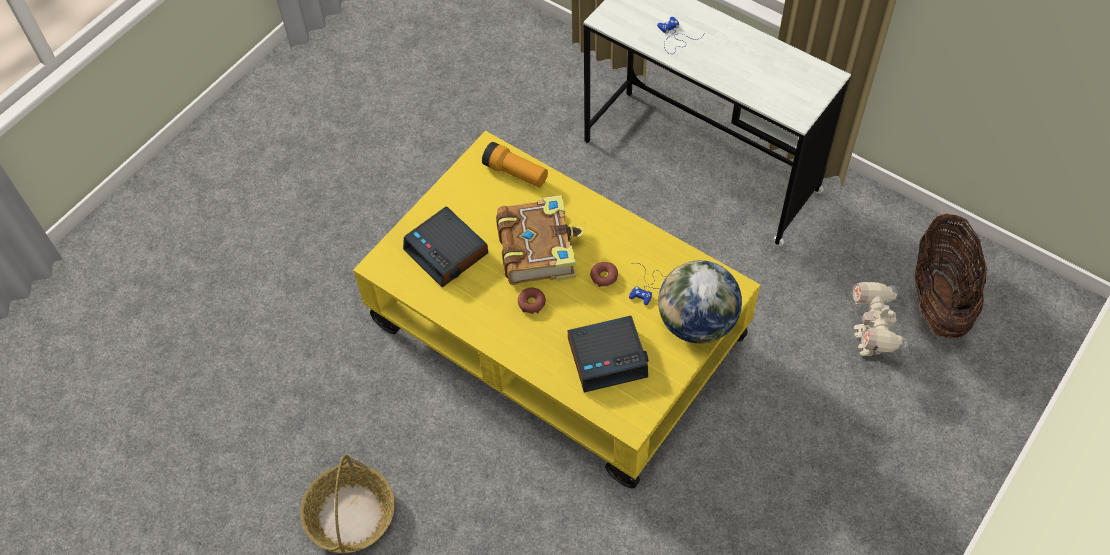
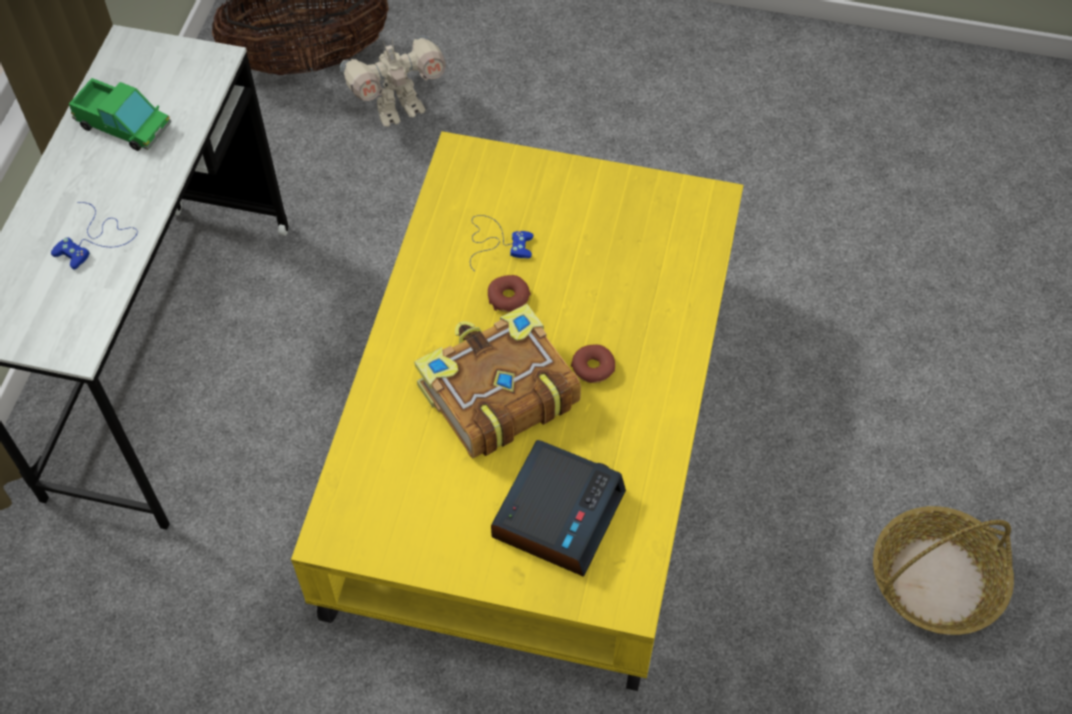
camera: 115 degrees left, 0 degrees up
flashlight [482,142,548,188] -> none
alarm clock [568,316,648,392] -> none
globe [658,260,742,344] -> none
none -> toy truck [69,78,171,151]

